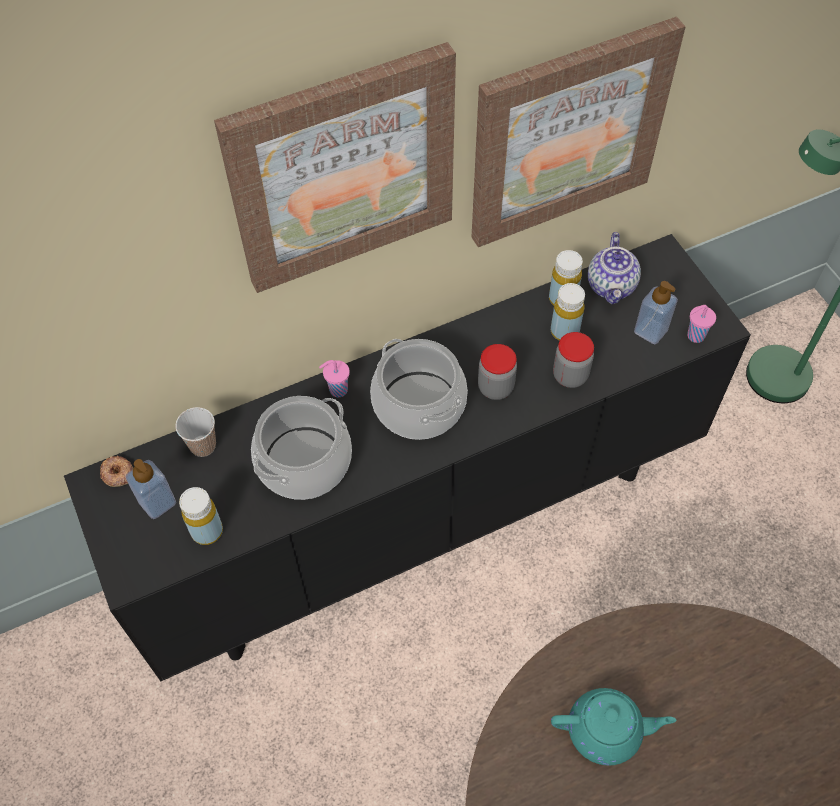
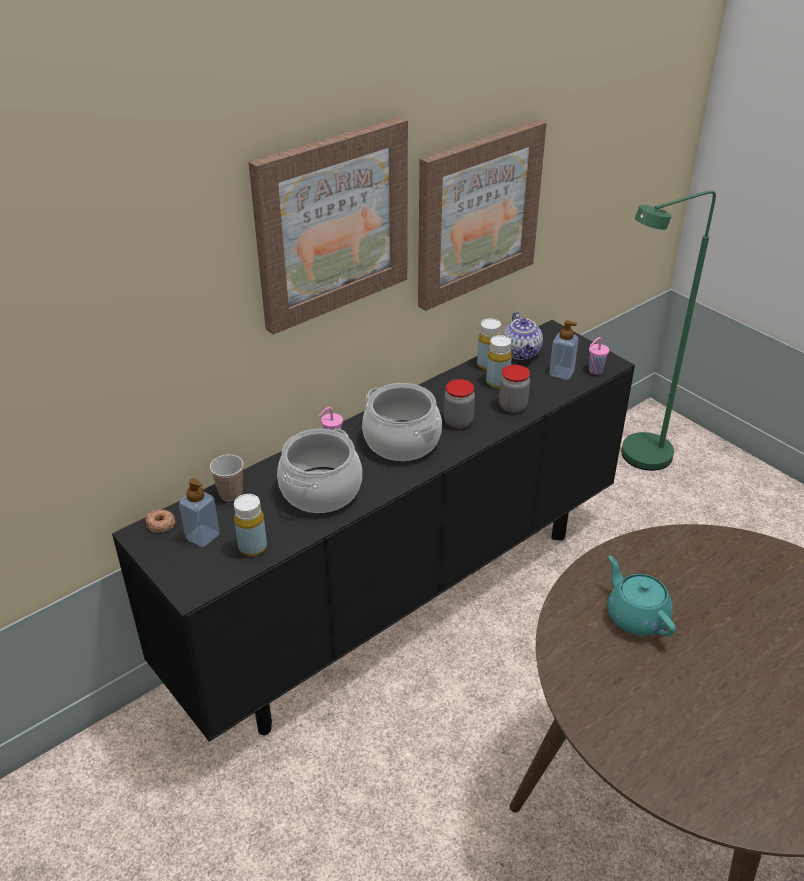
camera: 15 degrees left, 20 degrees down
turquoise teapot [551,688,676,766] -> turquoise teapot turned 105 degrees counterclockwise [607,556,676,636]

